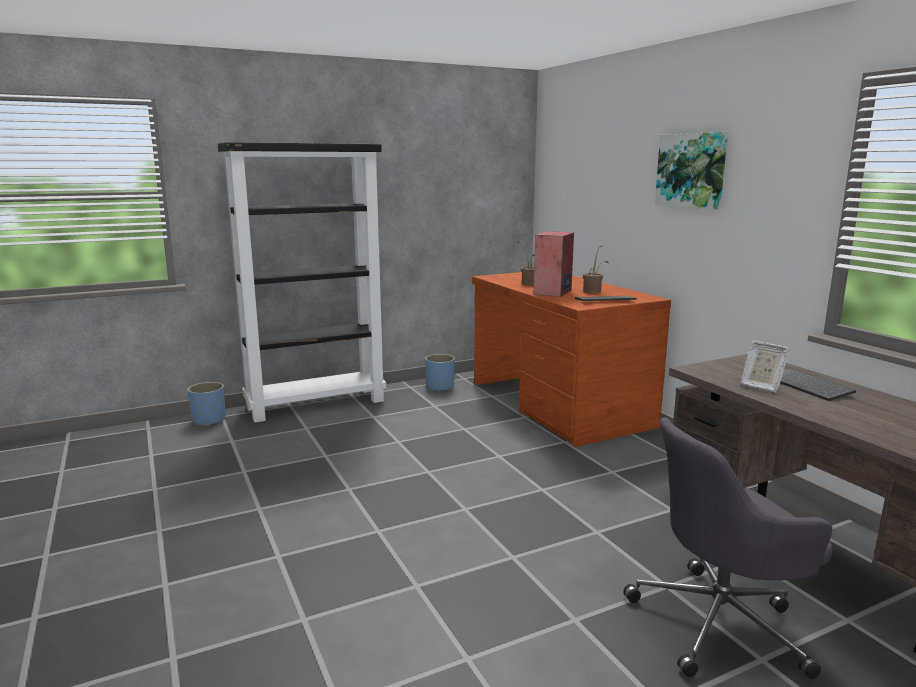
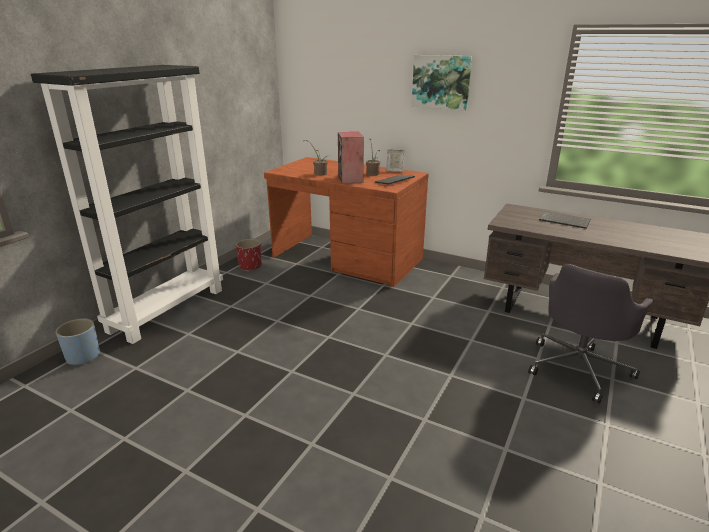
camera: 35 degrees left, 10 degrees up
blue planter [425,354,455,391] -> red planter [236,239,262,271]
picture frame [741,341,790,393] -> picture frame moved to [386,149,405,172]

